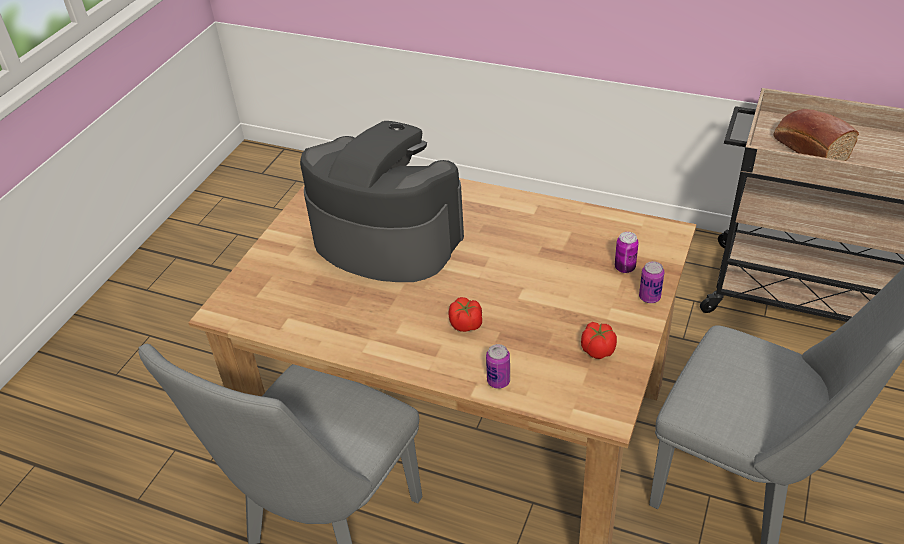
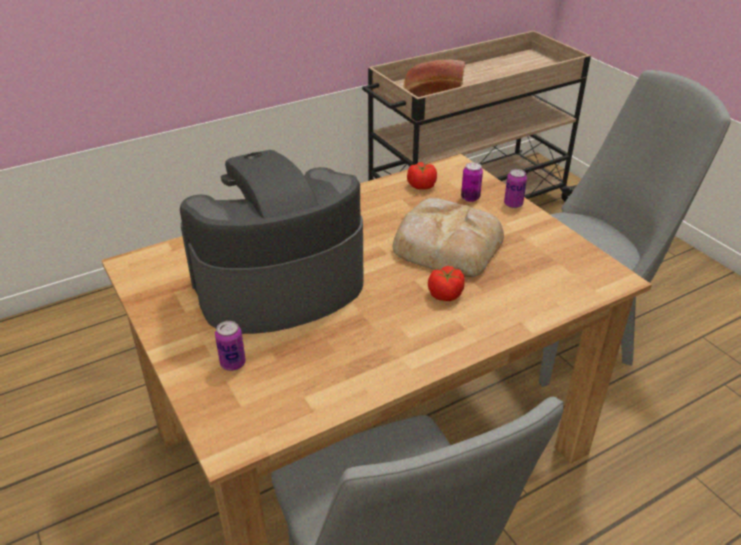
camera: 55 degrees left, 5 degrees down
can [486,344,510,389] -> can moved to [215,321,246,371]
tomato [581,322,617,359] -> tomato moved to [407,162,437,189]
none -> bread [393,198,504,277]

